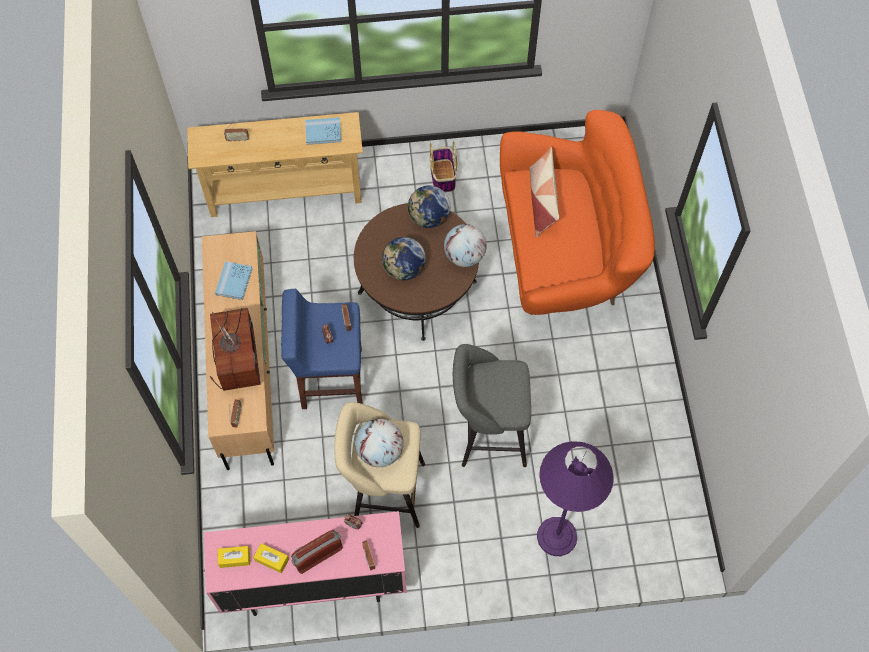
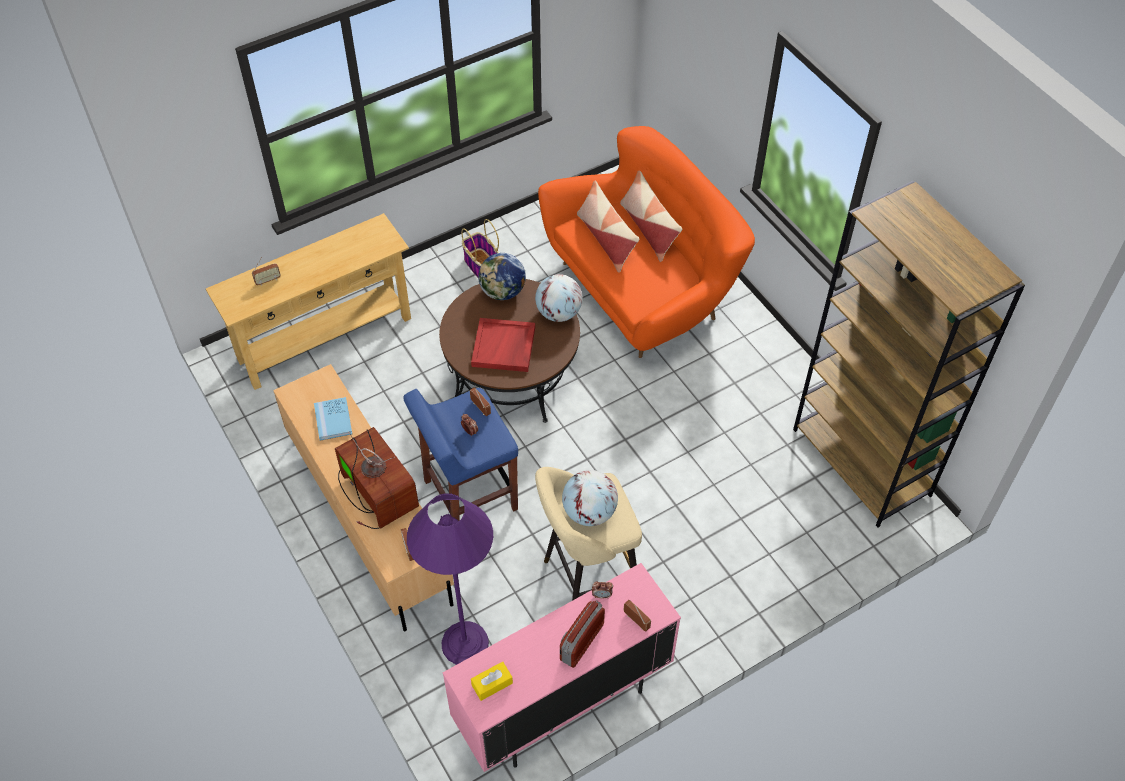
camera: 25 degrees left, 10 degrees down
yellow tissue box [253,543,289,573] -> none
blue book [305,117,342,145] -> none
globe [382,237,426,280] -> red tray [471,318,535,372]
grey stool [453,344,531,467] -> none
purple floor lamp [537,441,614,556] -> purple floor lamp moved to [407,493,493,665]
none -> pillow [620,171,682,262]
none -> brown bookcase [793,181,1025,528]

